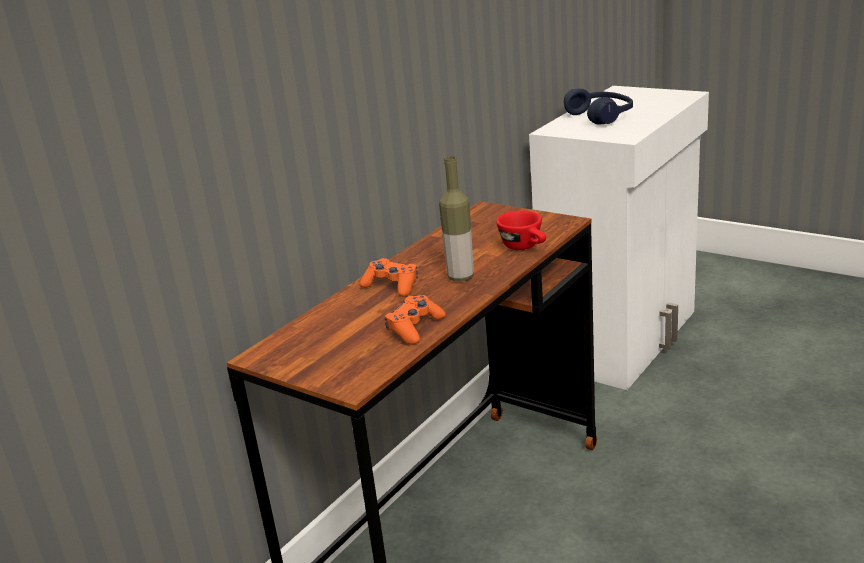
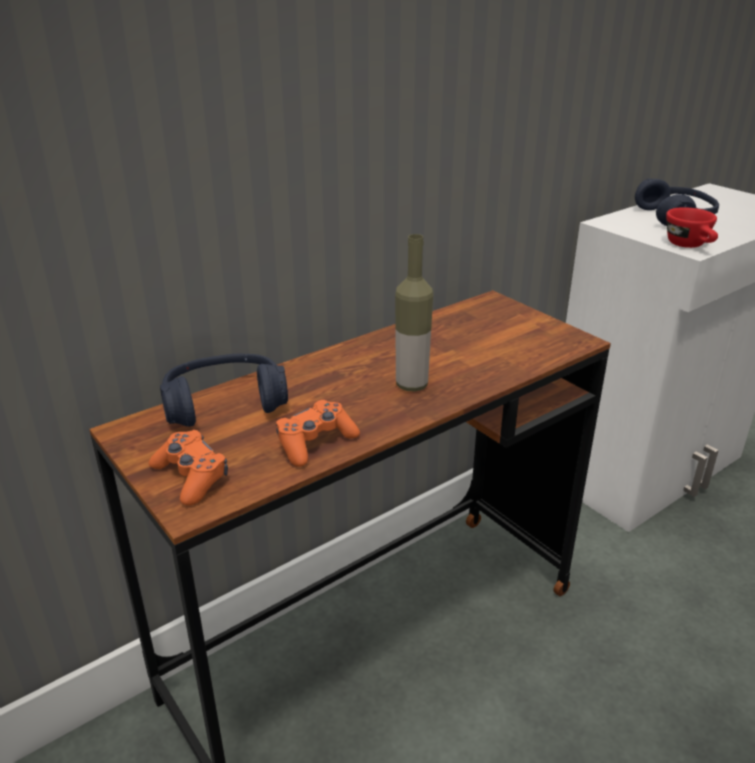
camera: 15 degrees right, 5 degrees up
orange game controller [359,258,418,297] -> orange game controller moved to [149,430,228,506]
red cup [496,211,546,250] -> red cup moved to [666,207,718,248]
none -> blue headphones [160,354,288,427]

